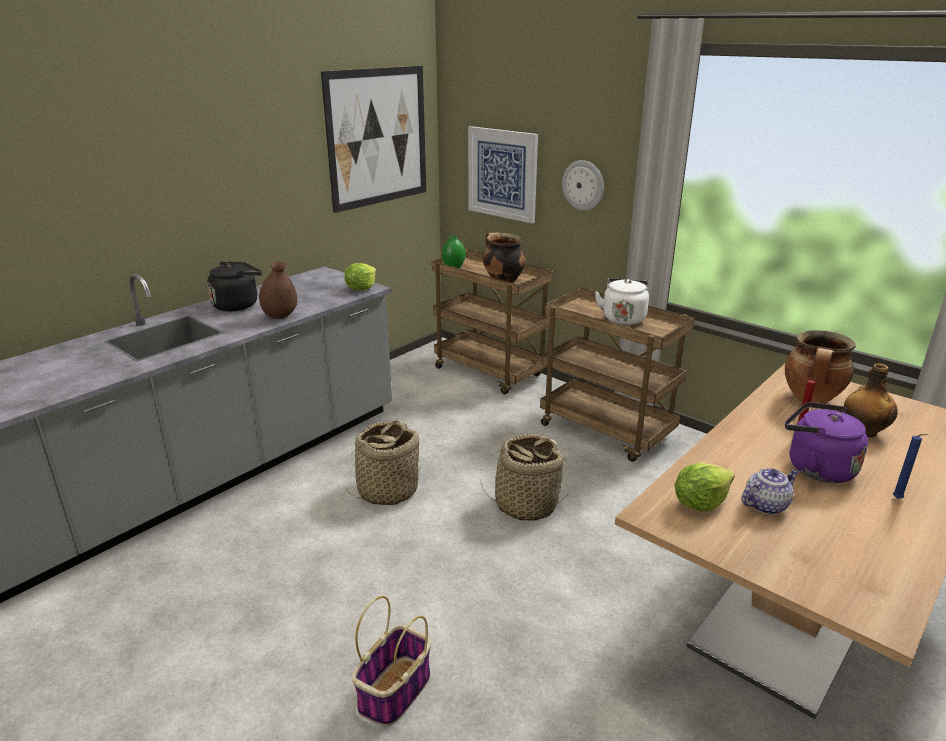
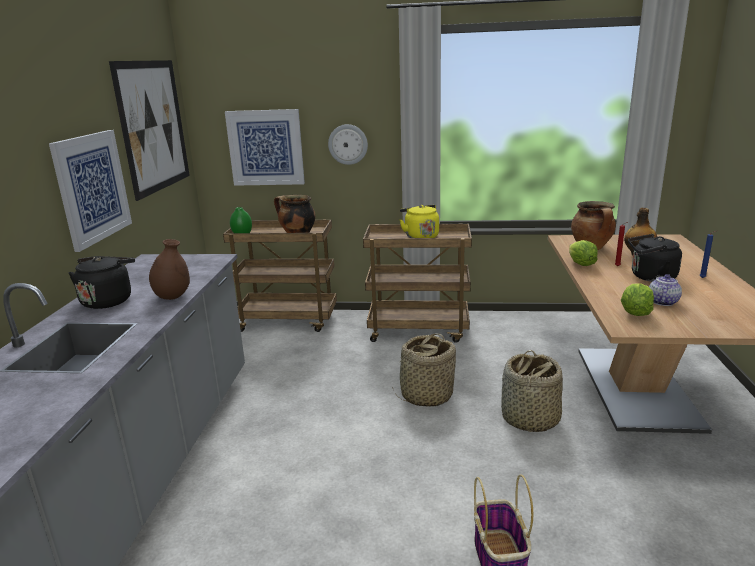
camera: 35 degrees left, 5 degrees down
lettuce [344,263,376,290] -> lettuce moved to [569,240,598,266]
basket [345,421,421,505] -> basket moved to [501,350,563,432]
white kettle [595,278,649,325] -> yellow kettle [400,205,439,238]
purple kettle [785,402,868,483] -> black kettle [628,234,682,282]
none -> picture [49,130,132,252]

